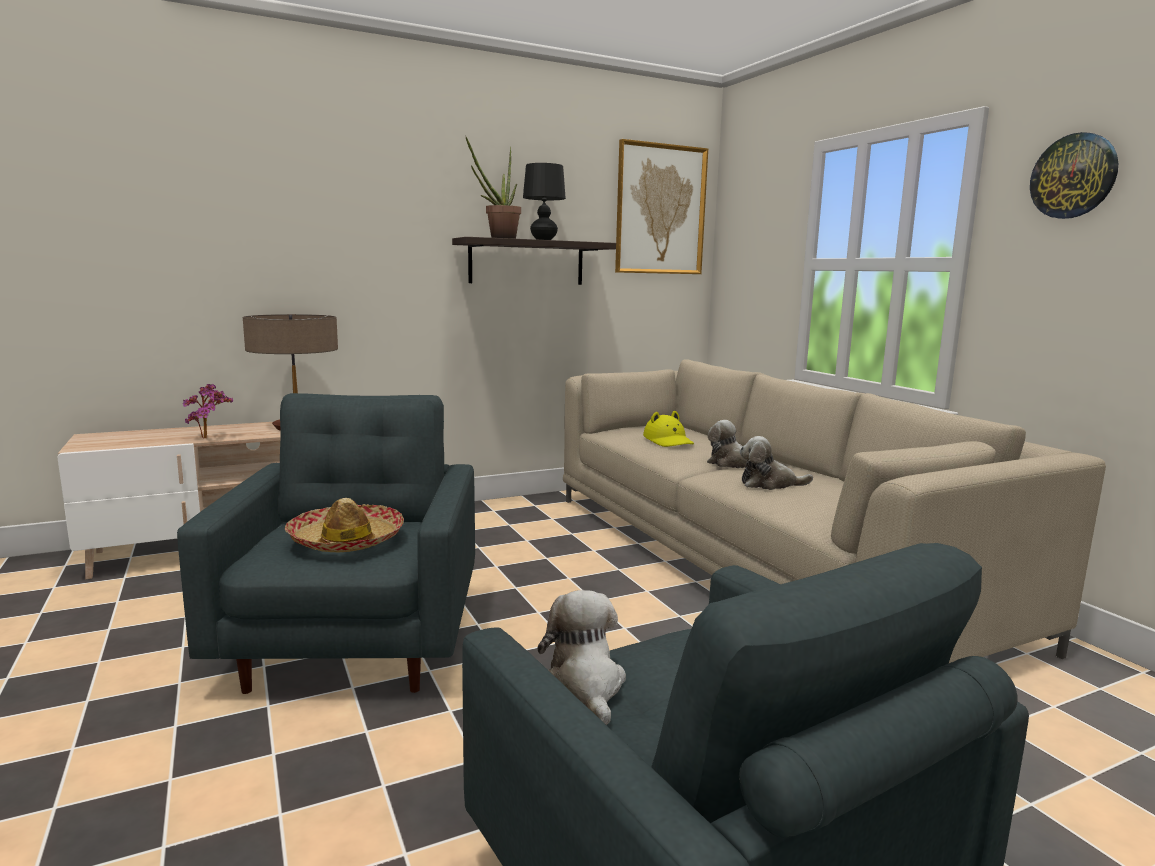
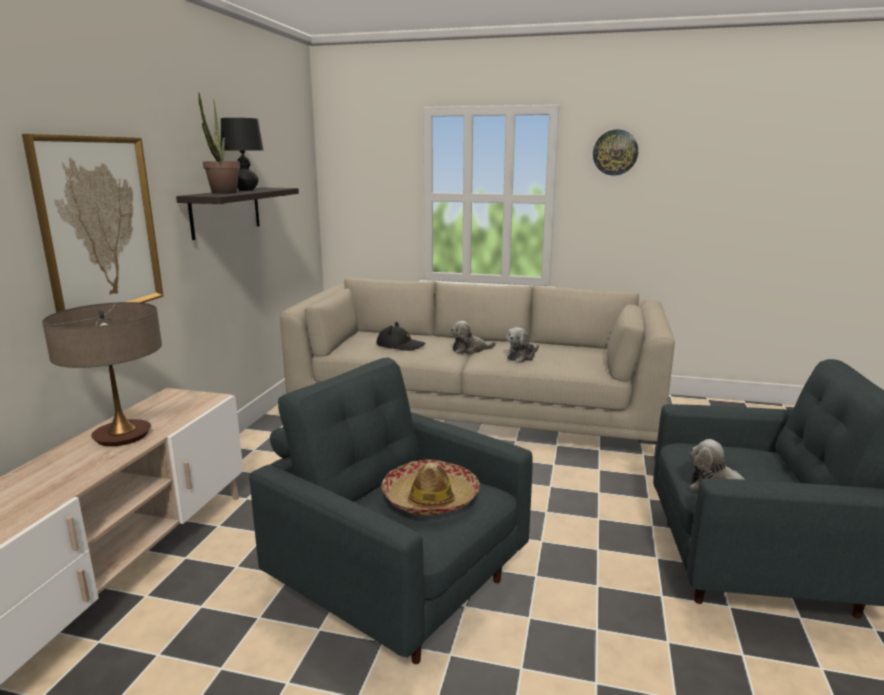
camera: 50 degrees left, 5 degrees up
potted plant [183,384,233,438] -> none
picture [615,139,708,274] -> picture moved to [22,134,164,313]
yellow hat [643,411,694,447] -> black hat [377,322,426,351]

